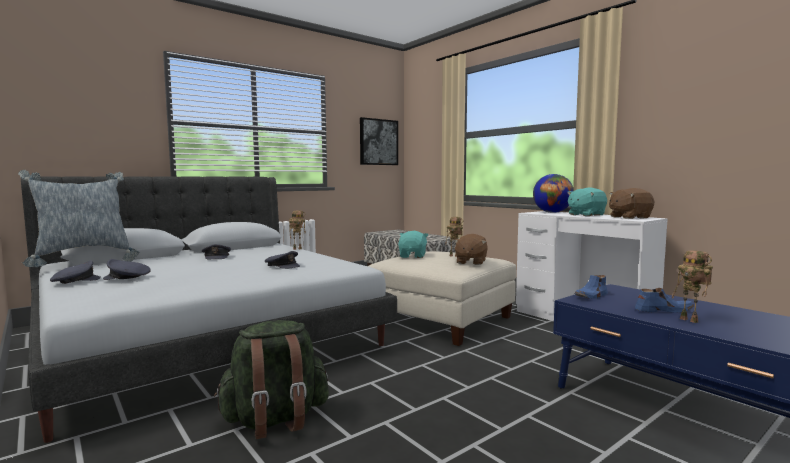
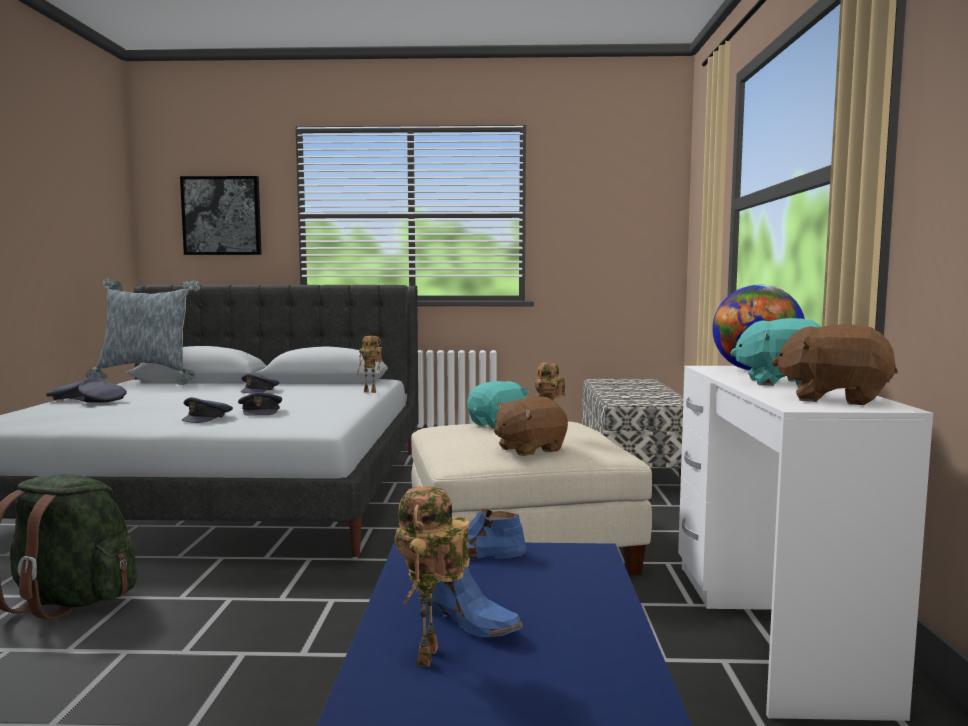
camera: 40 degrees right, 0 degrees up
picture [360,117,398,165] -> picture moved to [180,176,262,255]
none -> grey cap [182,397,233,423]

